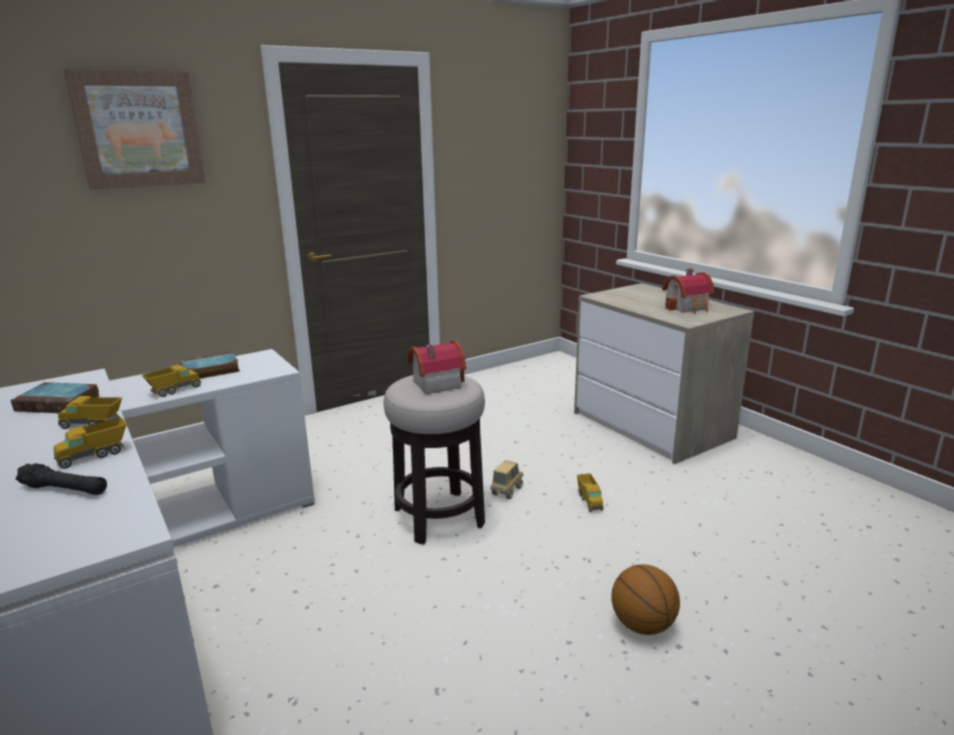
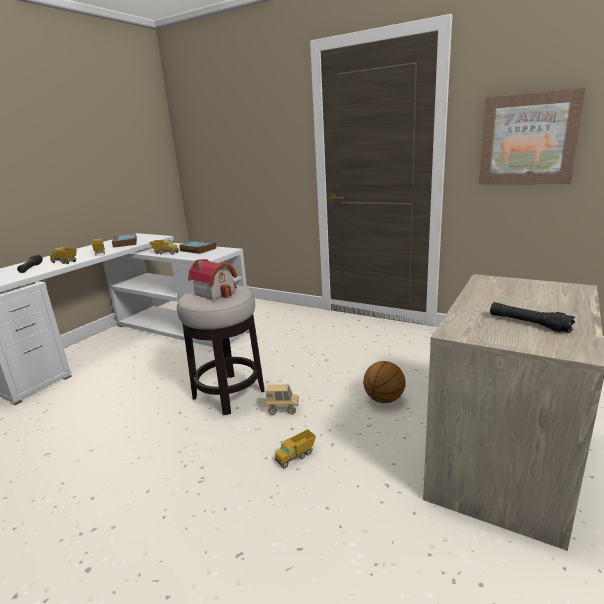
camera: 65 degrees right, 0 degrees up
picture [64,69,205,190] -> picture moved to [479,88,586,185]
basketball [611,564,680,635] -> basketball moved to [363,361,405,403]
toy house [662,268,714,314] -> black flashlight [490,302,575,333]

